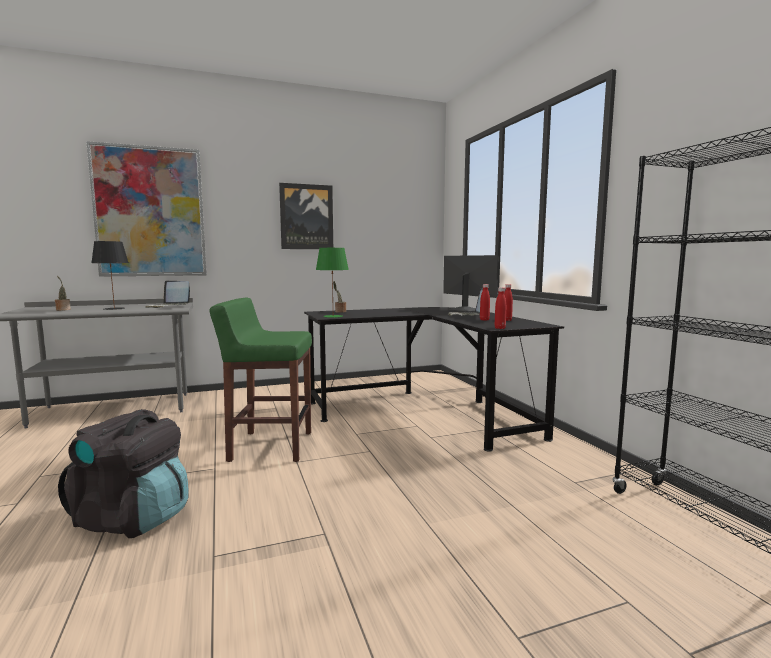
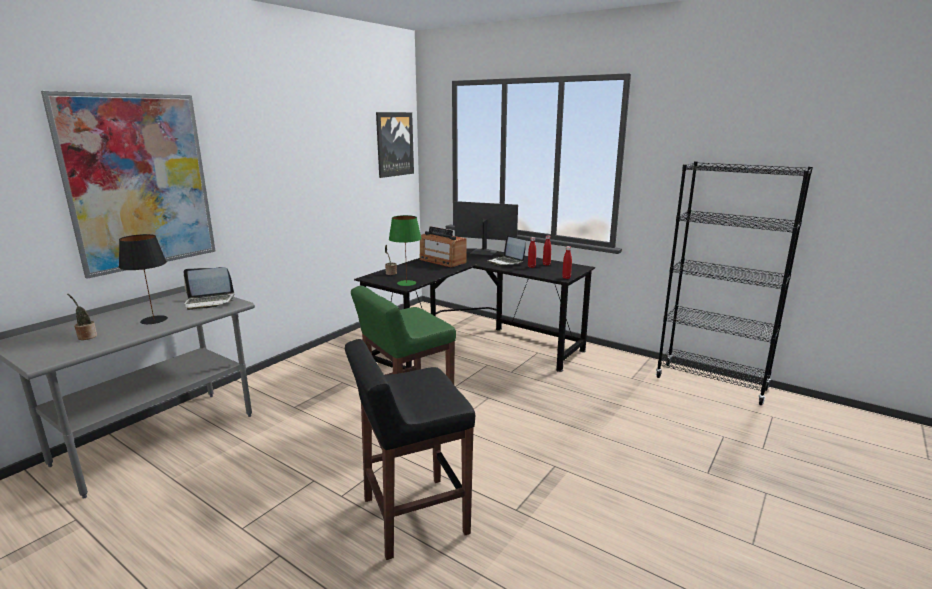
camera: 35 degrees left, 10 degrees up
black backpack [58,409,189,538] -> black stool [345,339,475,560]
picture [279,183,333,249] -> picture moved to [376,112,414,178]
none -> radio [419,226,466,267]

